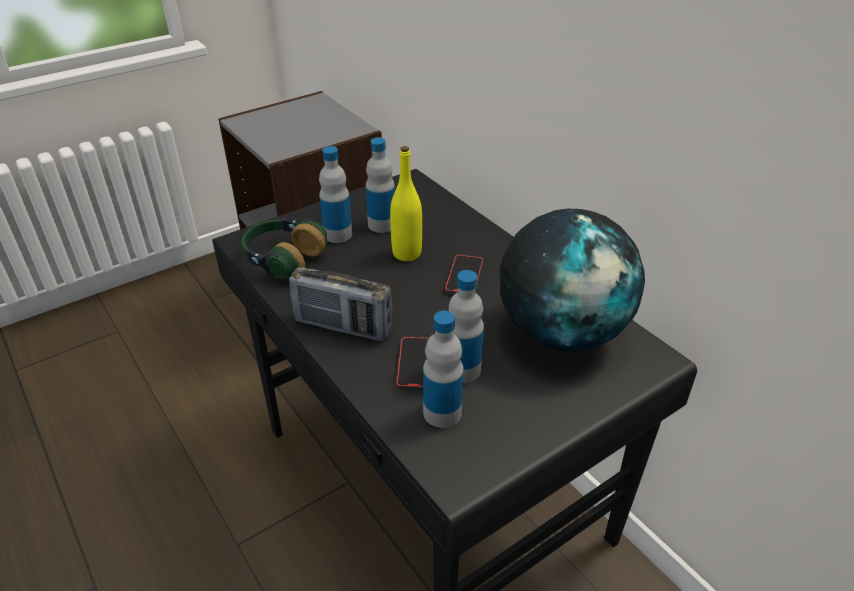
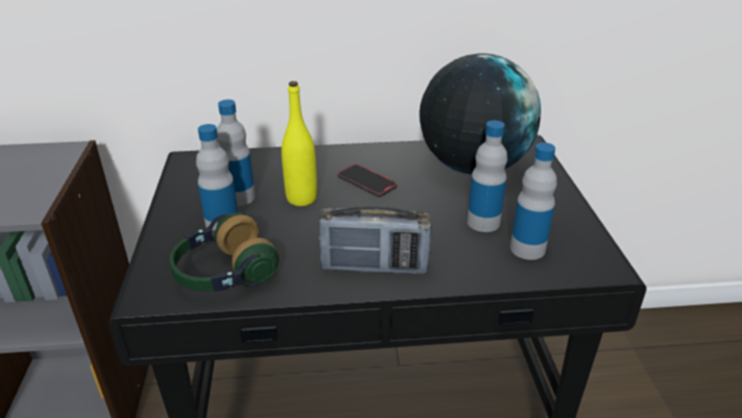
camera: 60 degrees left, 5 degrees down
radio [289,267,392,341] -> radio turned 45 degrees clockwise [319,206,432,274]
phone [397,337,430,390] -> none

